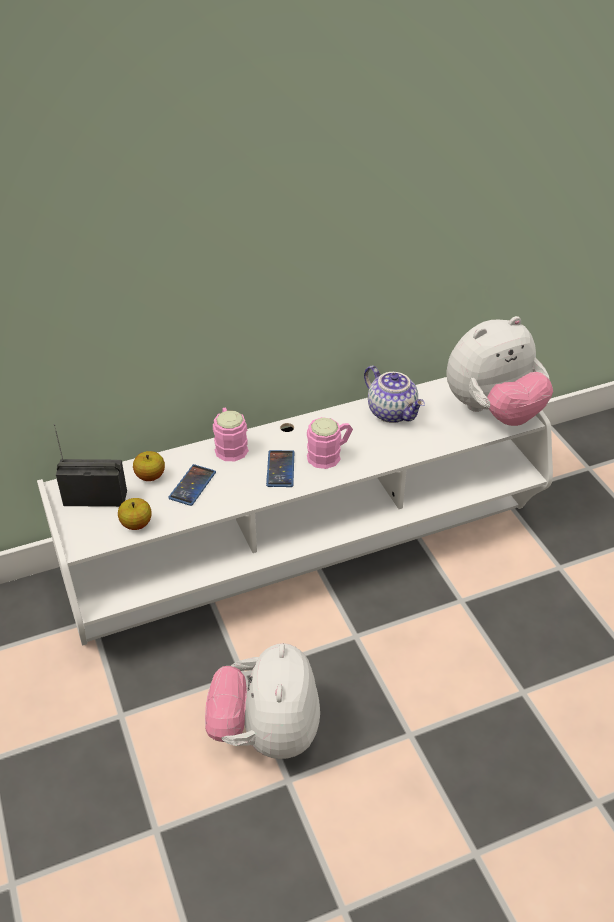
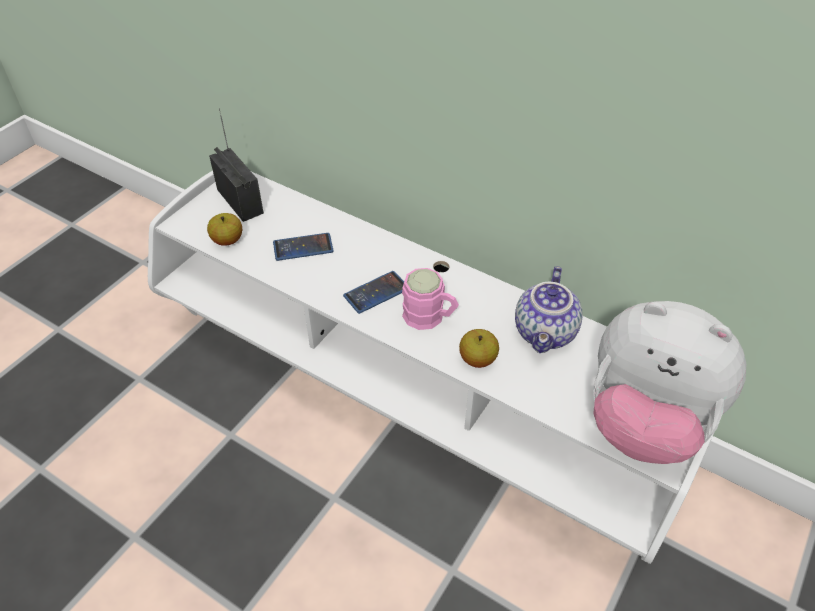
camera: 55 degrees right, 5 degrees up
apple [133,451,165,481] -> apple moved to [459,329,499,368]
plush toy [205,643,320,759] -> none
pink mug [213,407,249,461] -> none

